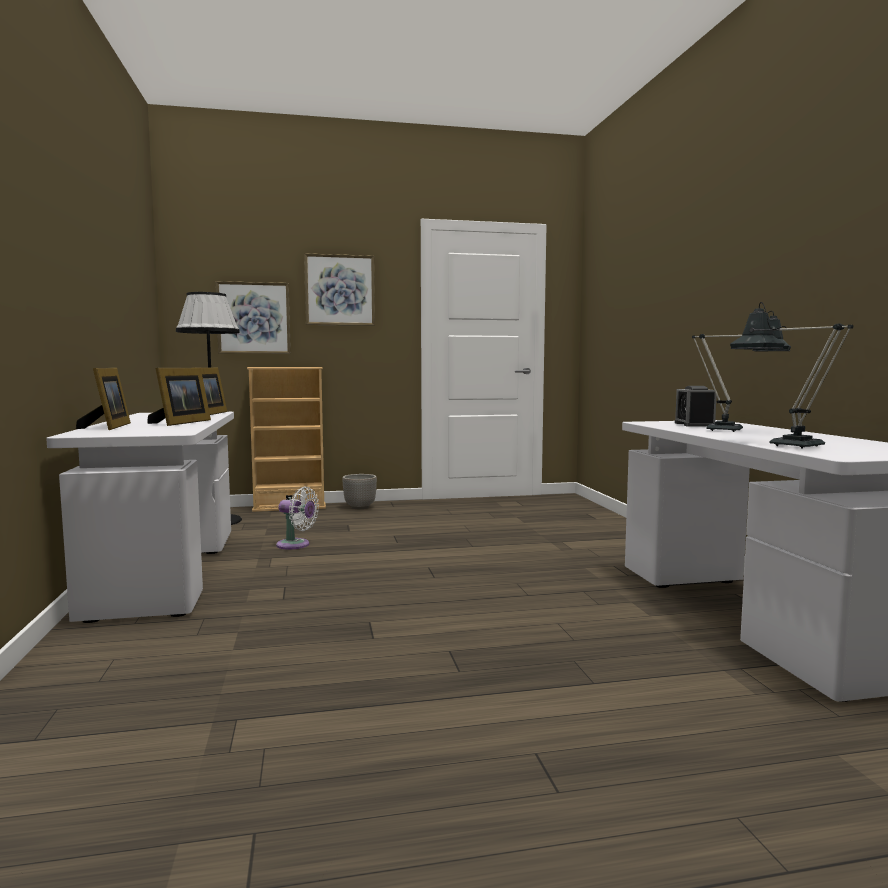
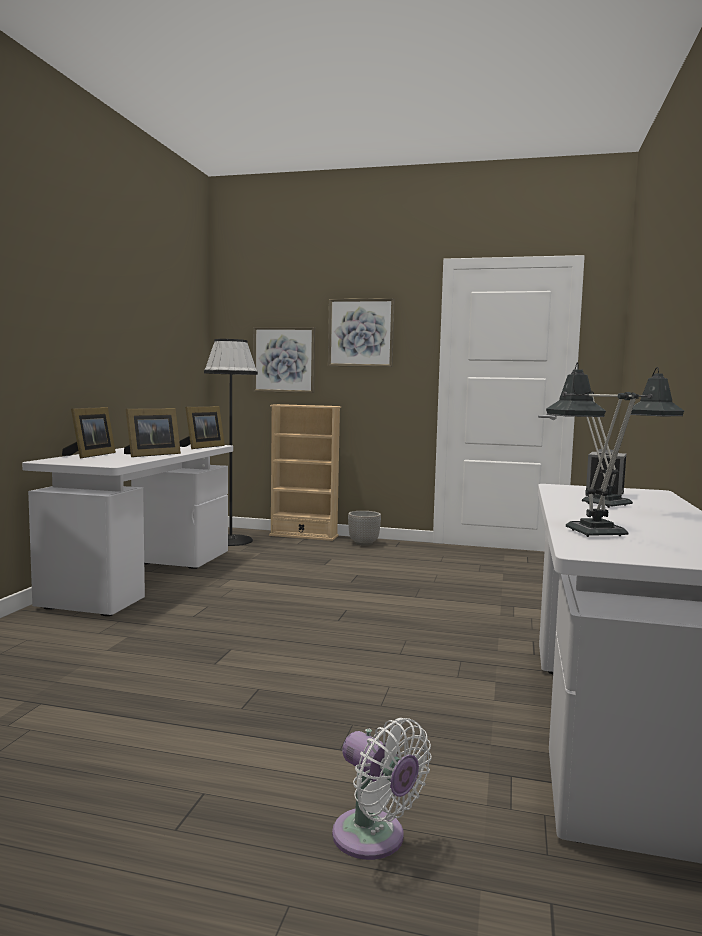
camera: 25 degrees right, 0 degrees up
white fan [276,486,319,549] -> white fan moved to [332,718,432,860]

